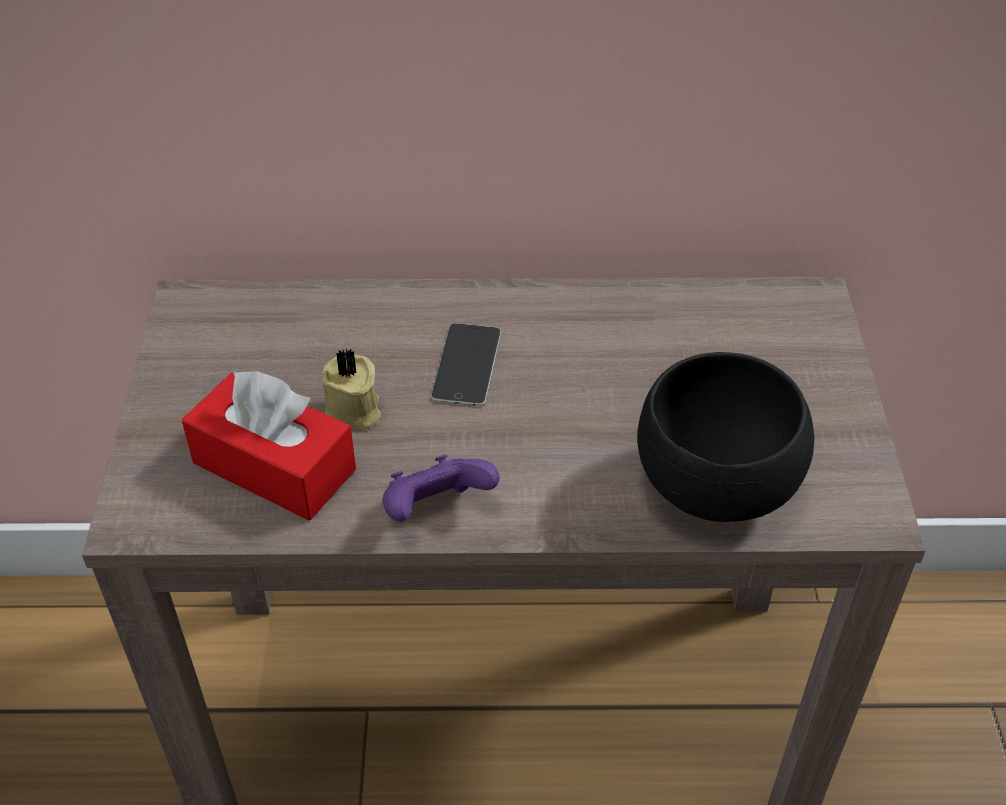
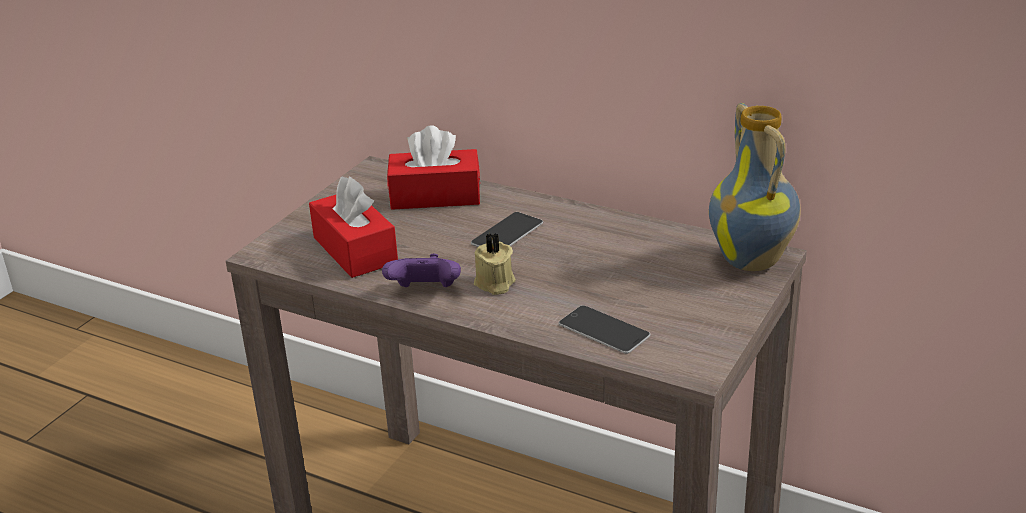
camera: 30 degrees right, 15 degrees down
beige candle [322,348,381,430] -> beige candle moved to [474,233,516,295]
black bowl [637,352,814,522] -> phone [558,305,650,354]
none -> red tissue box [387,125,480,210]
none -> vase [709,103,801,271]

